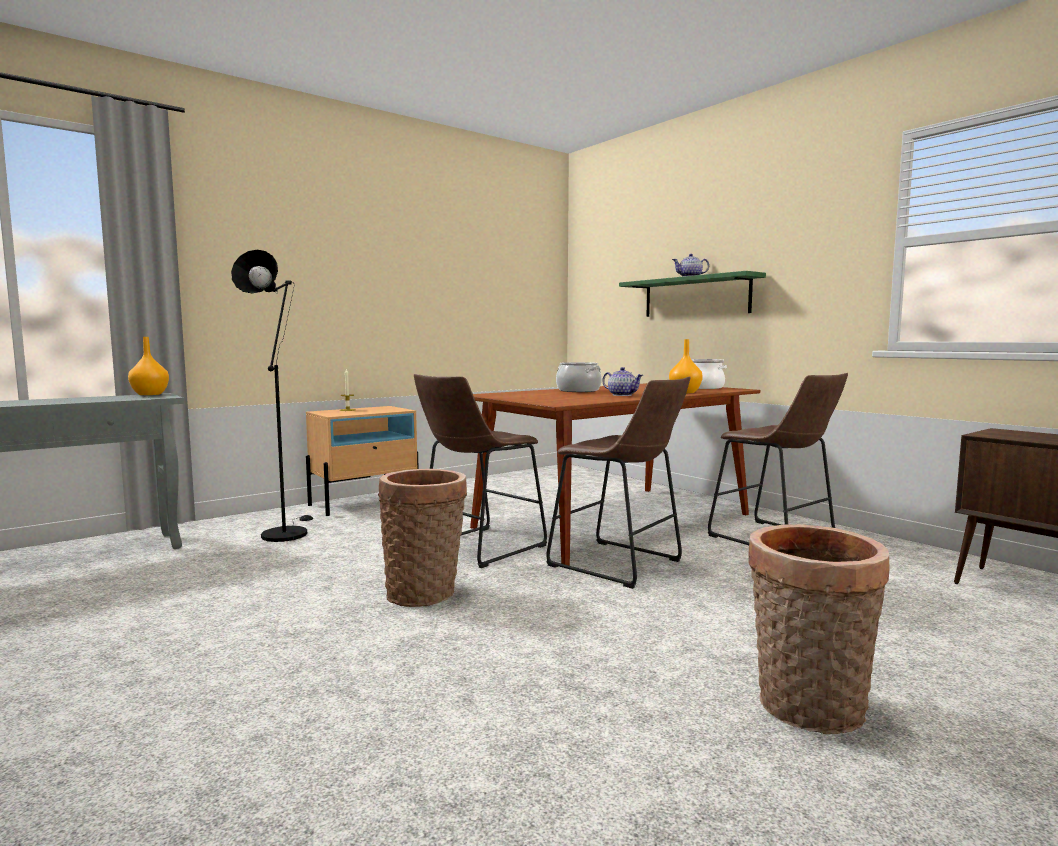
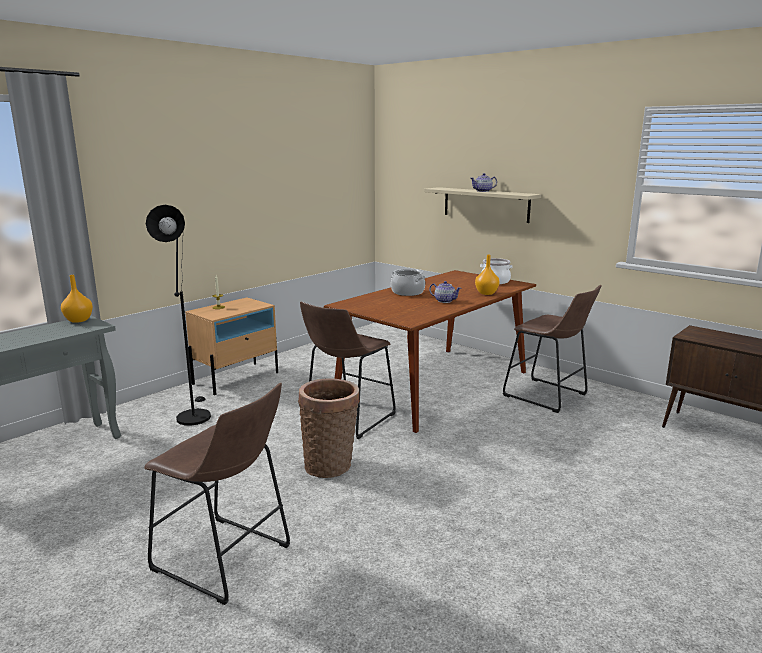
camera: 10 degrees left, 10 degrees up
brown stool [546,376,690,589] -> brown stool moved to [144,383,290,605]
green shelf [619,271,766,317] -> beige shelf [424,187,541,223]
basket [748,524,889,734] -> none

